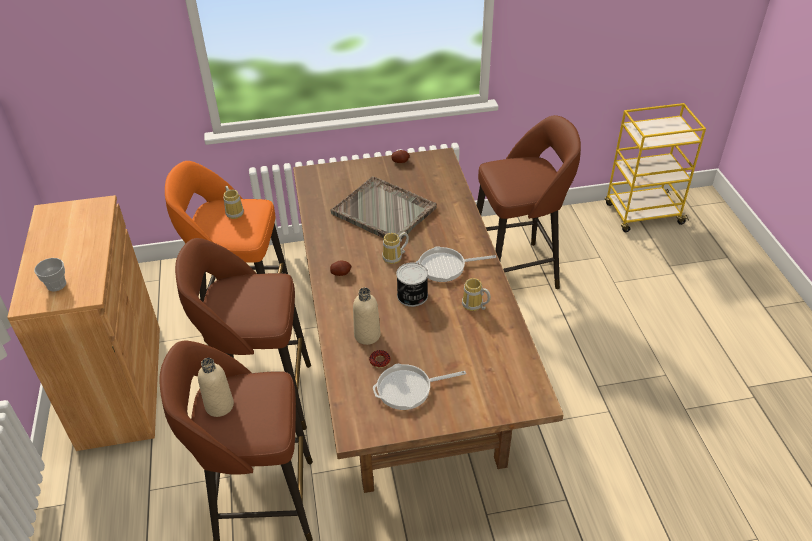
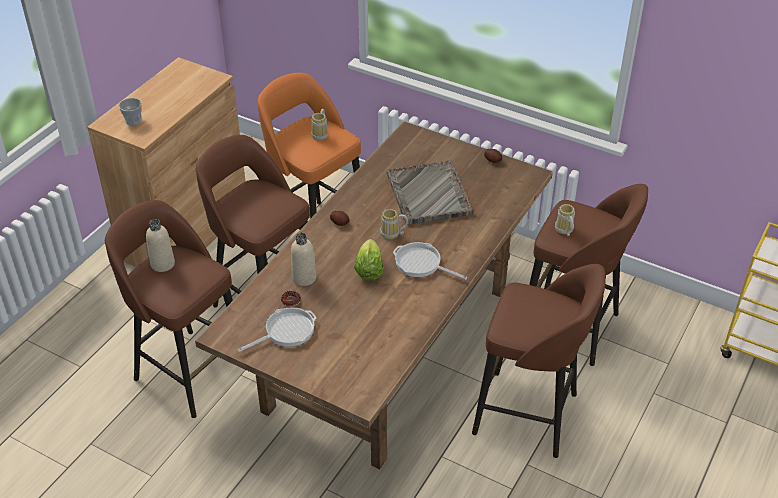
camera: 40 degrees right, 0 degrees up
frying pan [373,364,466,410] -> frying pan turned 120 degrees clockwise [237,307,317,352]
can [396,262,428,307] -> lettuce [354,239,383,280]
mug [462,278,491,311] -> mug moved to [555,204,575,236]
none -> brown stool [472,264,606,458]

